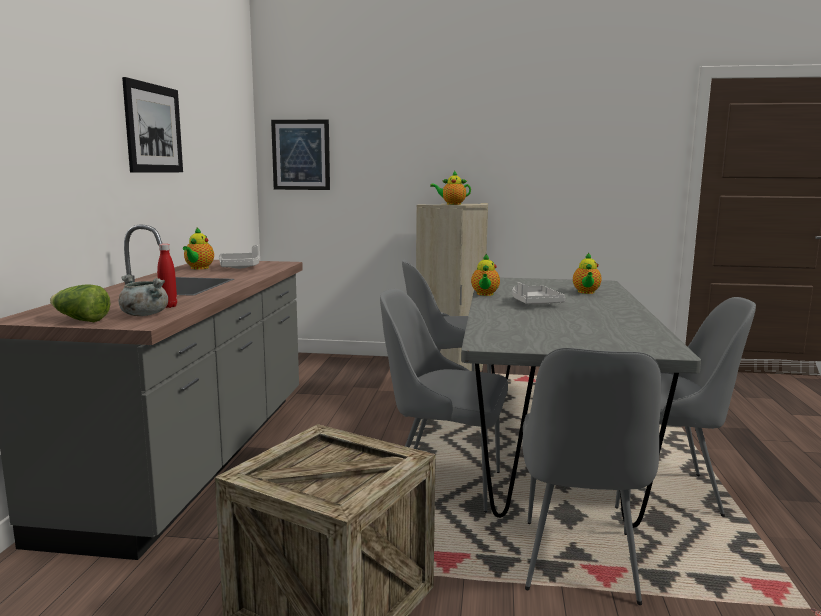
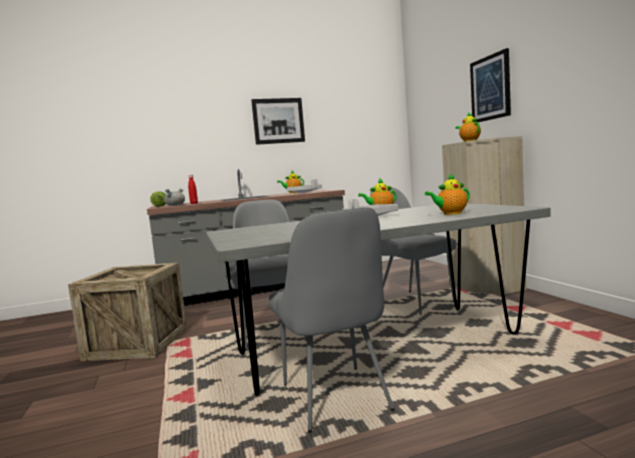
camera: 65 degrees right, 5 degrees down
picture [271,120,330,190] -> picture moved to [470,48,511,123]
grey chair [522,348,661,605] -> none

